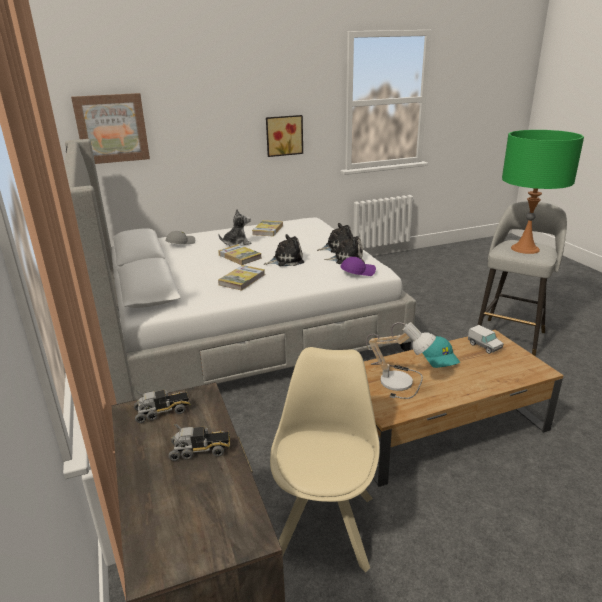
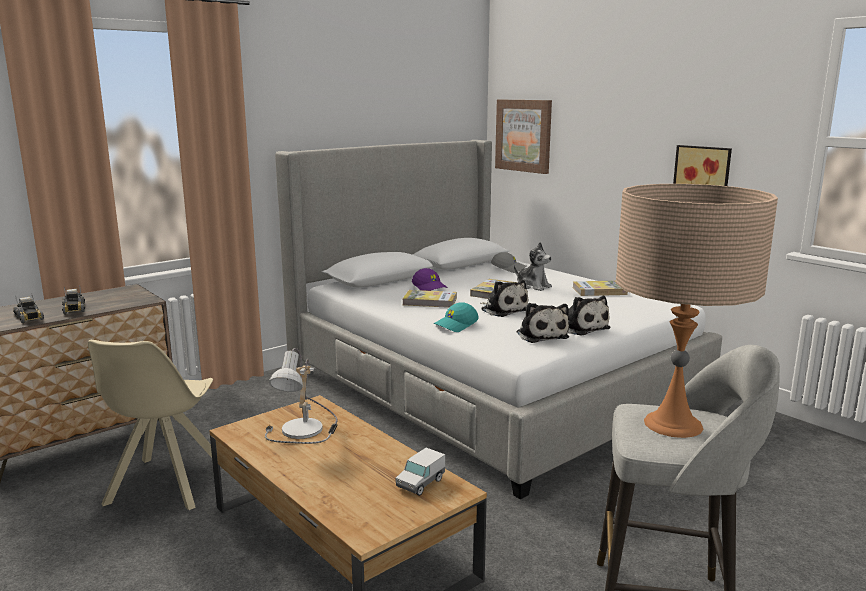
camera: 70 degrees right, 10 degrees down
toy truck [134,390,190,423] -> toy truck moved to [13,293,44,323]
beige chair [270,347,380,573] -> beige chair turned 105 degrees clockwise [88,340,213,510]
purple cap [340,257,376,276] -> purple cap moved to [412,268,448,291]
turquoise cap [422,336,460,368] -> turquoise cap moved to [434,302,479,332]
green table lamp [502,130,584,254] -> beige table lamp [616,184,778,438]

